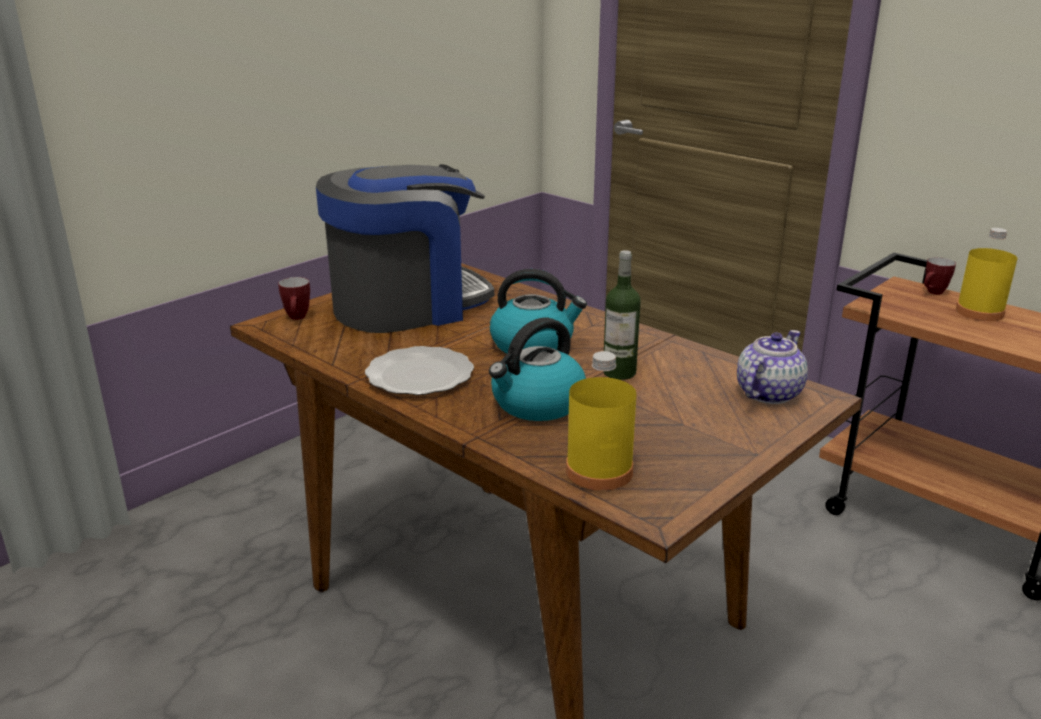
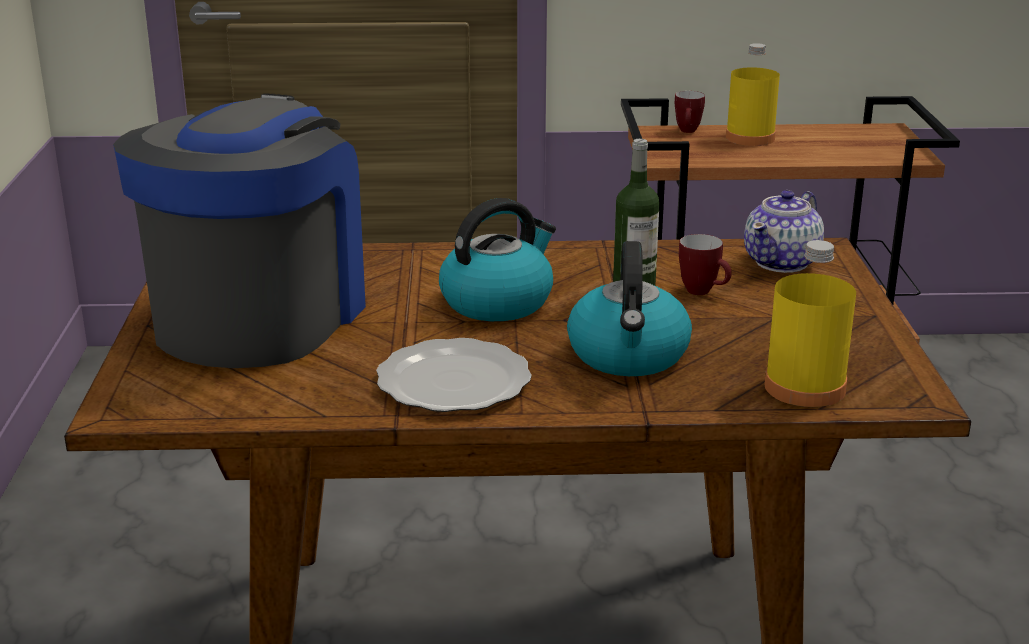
camera: 45 degrees left, 0 degrees up
mug [278,277,310,320] -> mug moved to [679,234,732,295]
teapot [737,330,808,404] -> teapot turned 135 degrees counterclockwise [744,190,824,273]

